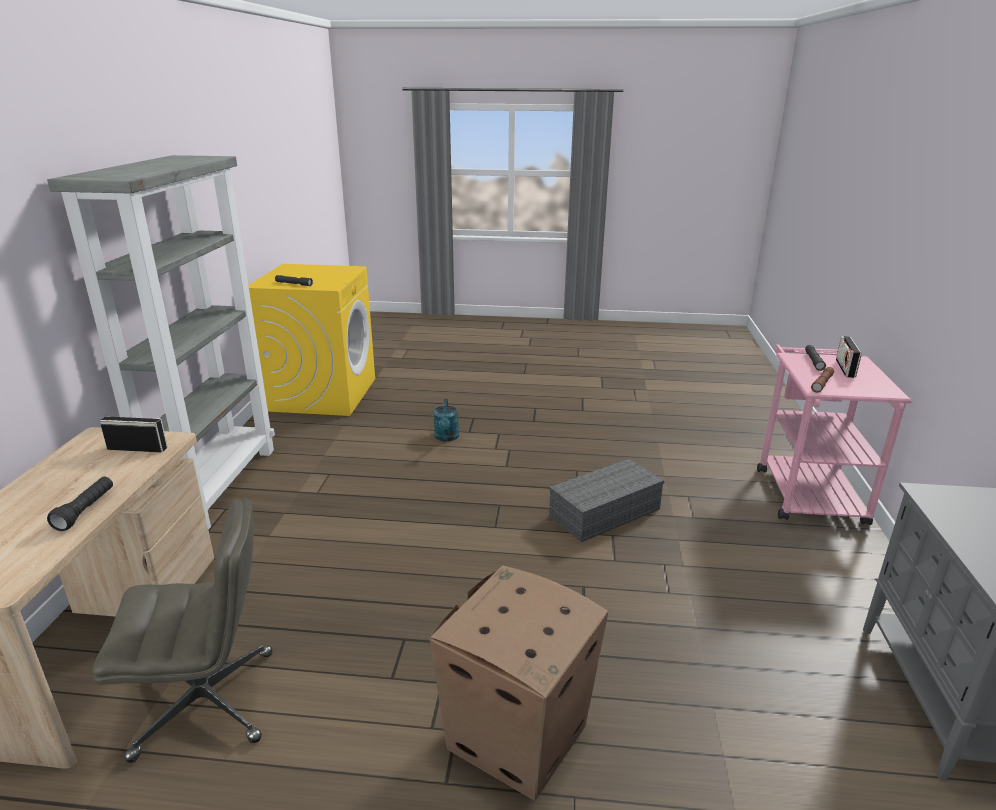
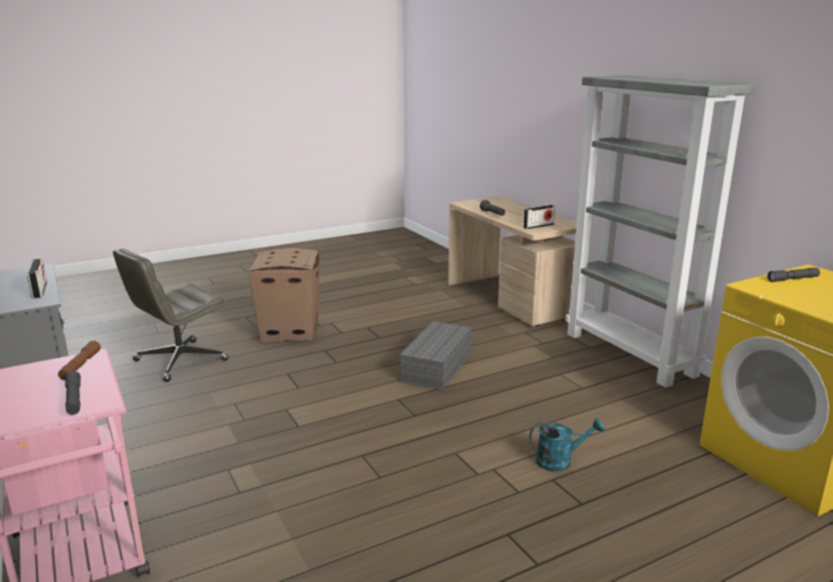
camera: 145 degrees right, 5 degrees down
grey office chair [93,499,272,763] -> grey office chair moved to [113,248,228,382]
turquoise watering can [434,399,459,442] -> turquoise watering can turned 120 degrees clockwise [529,418,605,472]
grey storage box [549,458,665,542] -> grey storage box moved to [400,321,472,390]
radio [836,336,861,378] -> radio moved to [27,259,47,298]

